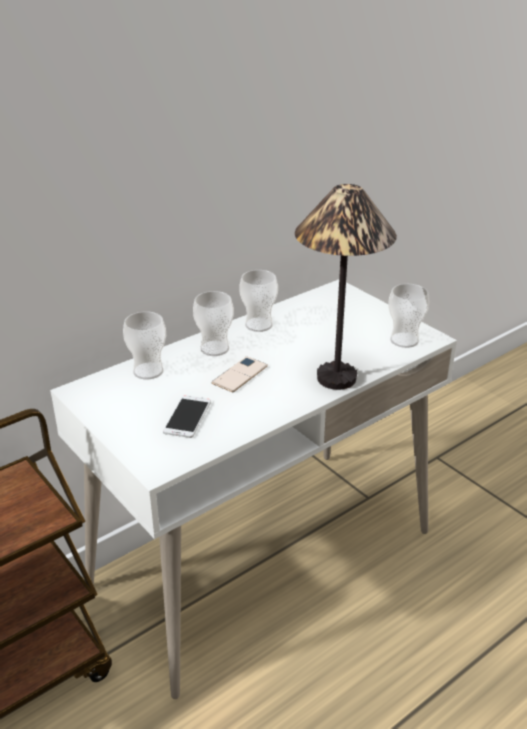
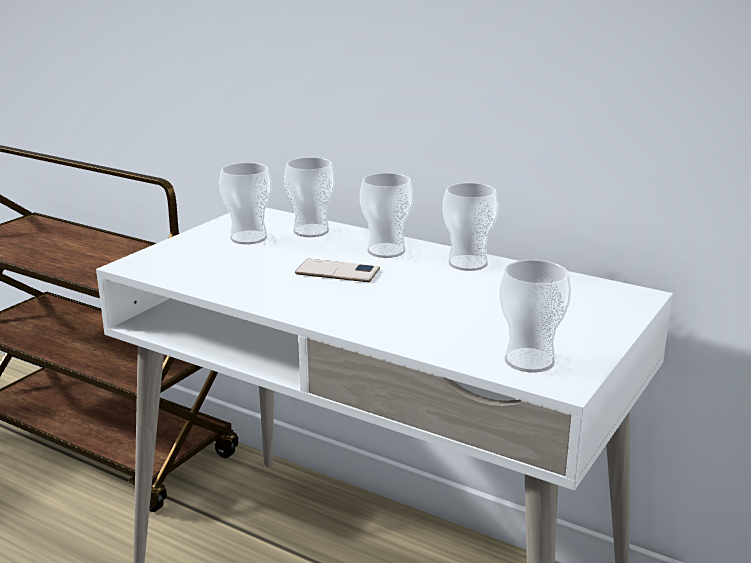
camera: 70 degrees right, 10 degrees down
phone [163,395,211,438] -> none
table lamp [295,184,397,390] -> none
none -> cup [219,163,272,244]

